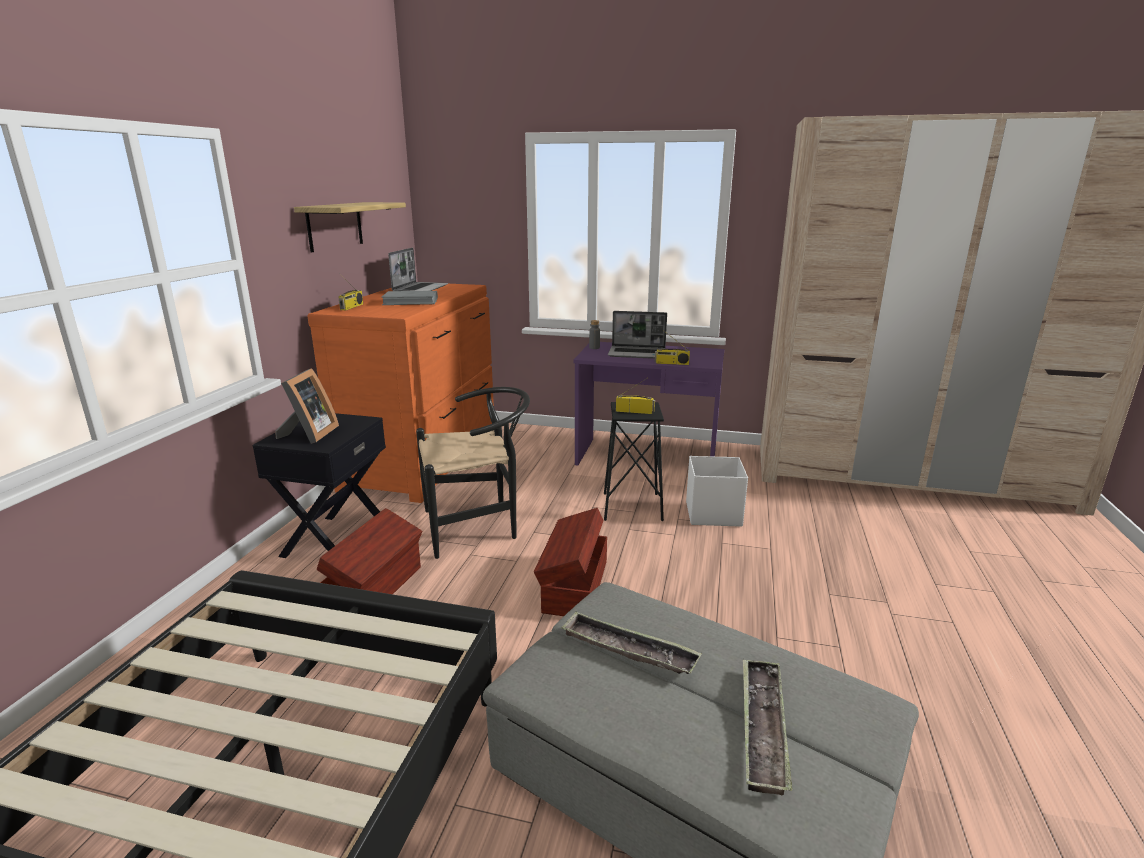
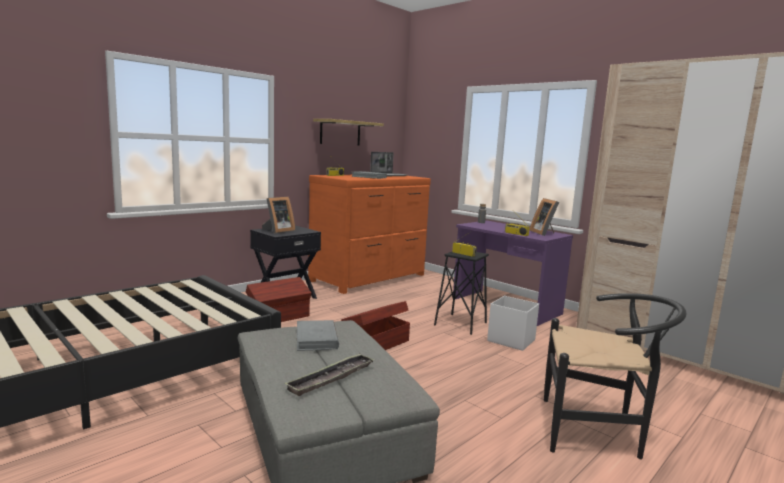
camera: 30 degrees right, 10 degrees down
black chair [416,387,530,559] -> black chair moved to [544,293,687,459]
tray [561,612,702,674] -> grey book [297,320,339,351]
laptop [608,311,667,359] -> none
none -> picture frame [530,198,559,236]

